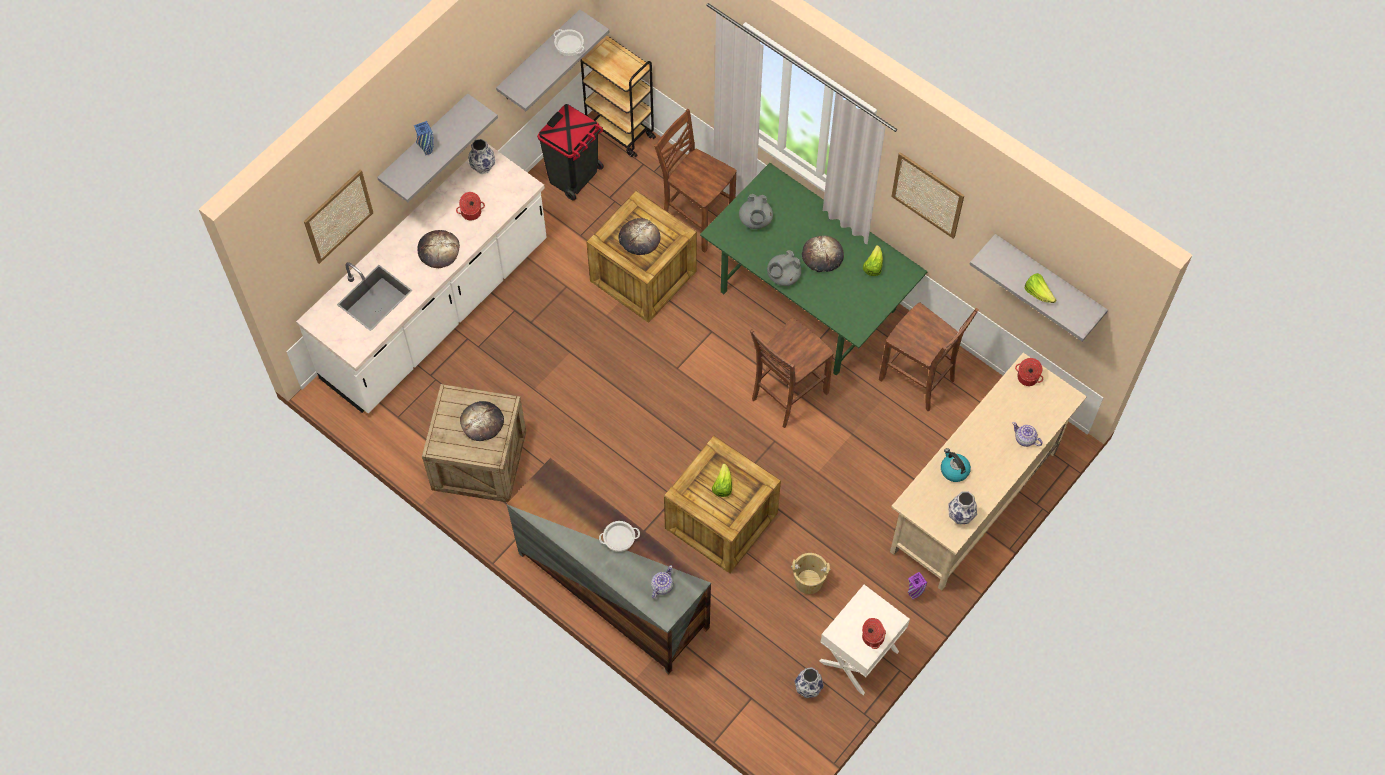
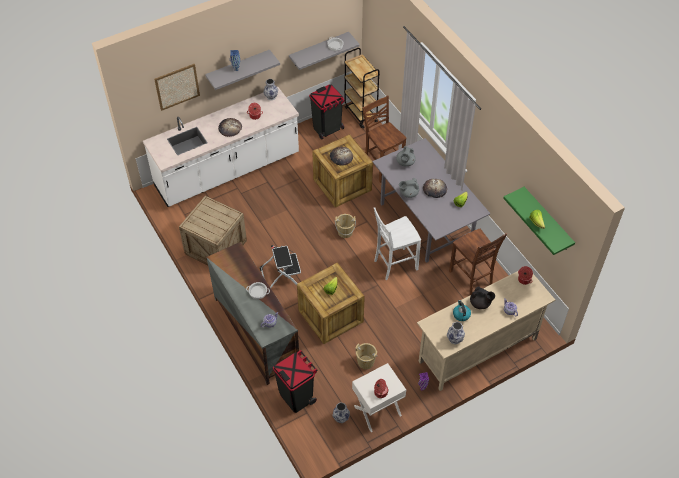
camera: 20 degrees right, 10 degrees down
bread [460,401,504,441] -> none
green dining table [700,163,927,376] -> grey dining table [373,138,490,263]
brown chair [750,318,834,428] -> white chair [374,207,421,280]
picture [891,152,964,239] -> none
grey shelf [969,234,1108,342] -> green shelf [503,187,575,255]
none -> step ladder [260,245,301,288]
none -> black trash can [273,350,317,413]
none -> beige bucket [335,214,356,238]
none -> black teapot [470,287,495,309]

